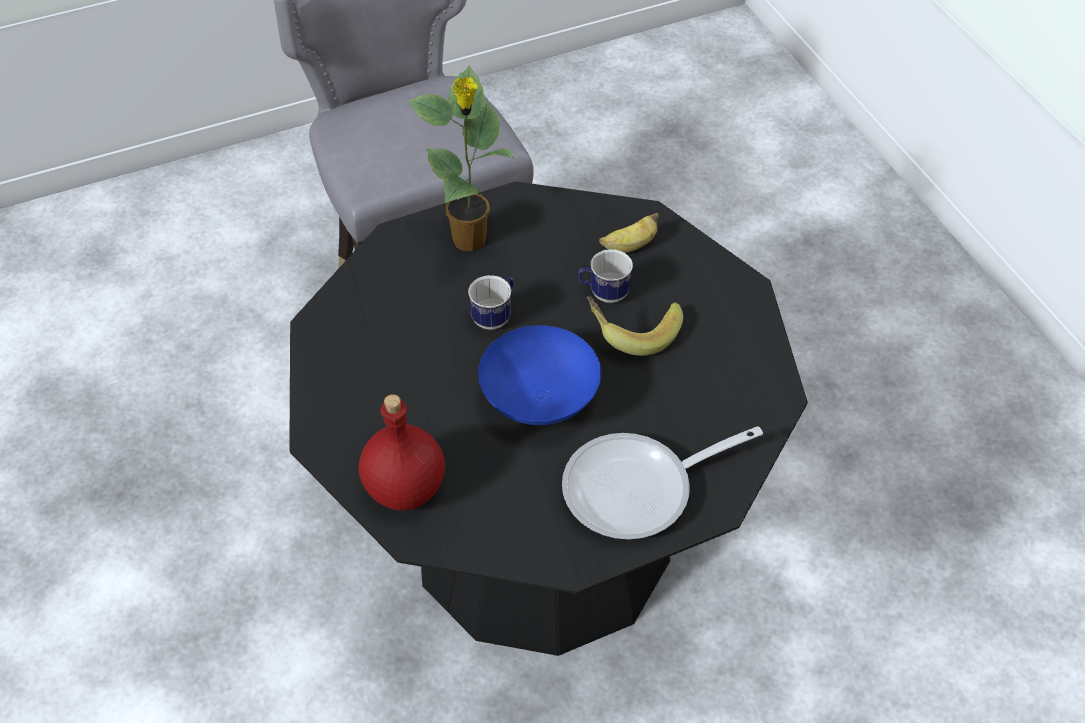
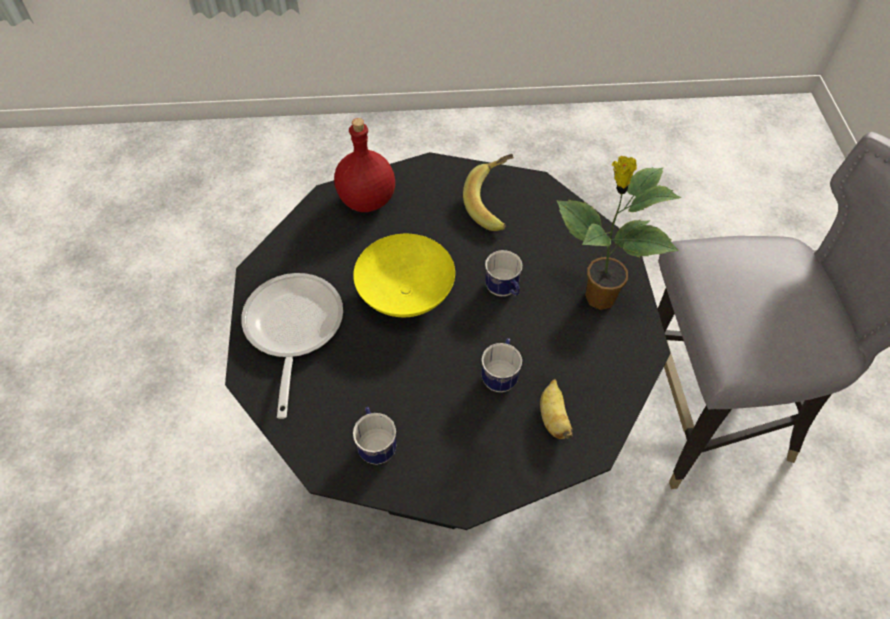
camera: 110 degrees right, 5 degrees up
blue bowl [478,325,601,425] -> yellow bowl [353,234,455,317]
banana [587,296,683,356] -> banana moved to [463,154,513,231]
none -> mug [353,407,396,465]

